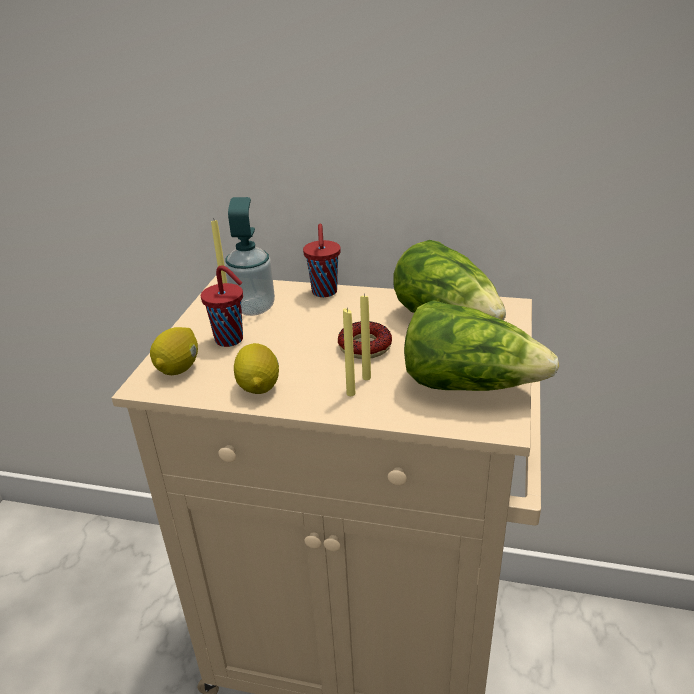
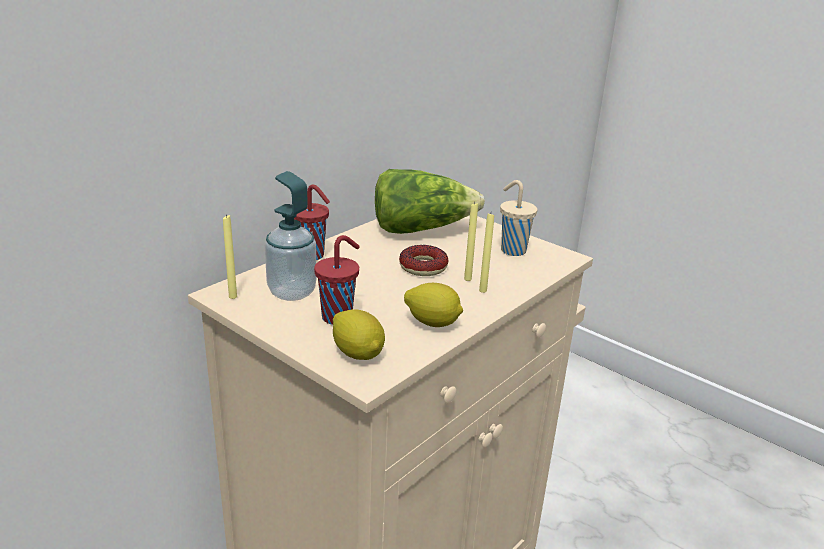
camera: 65 degrees left, 5 degrees down
lettuce [404,301,559,391] -> beige cup [500,180,537,256]

